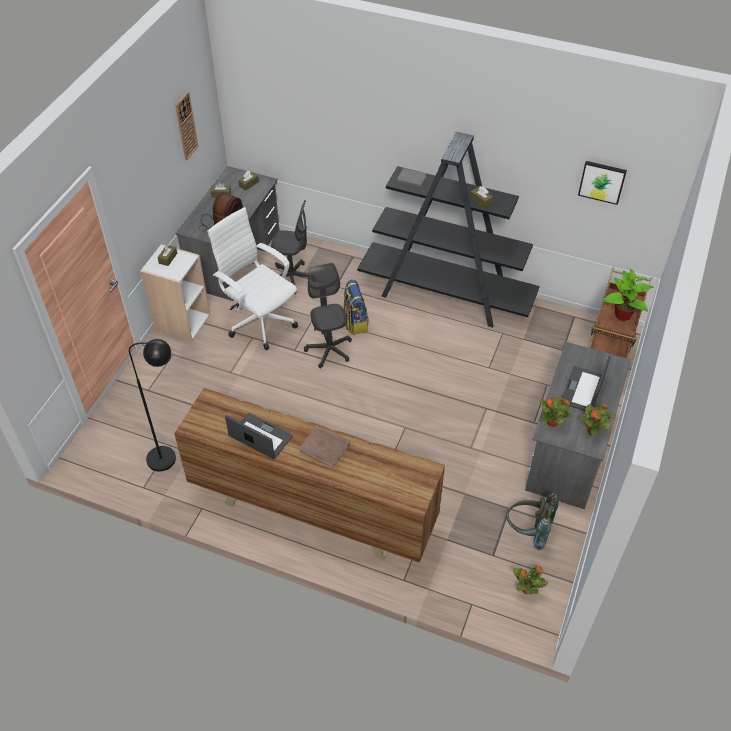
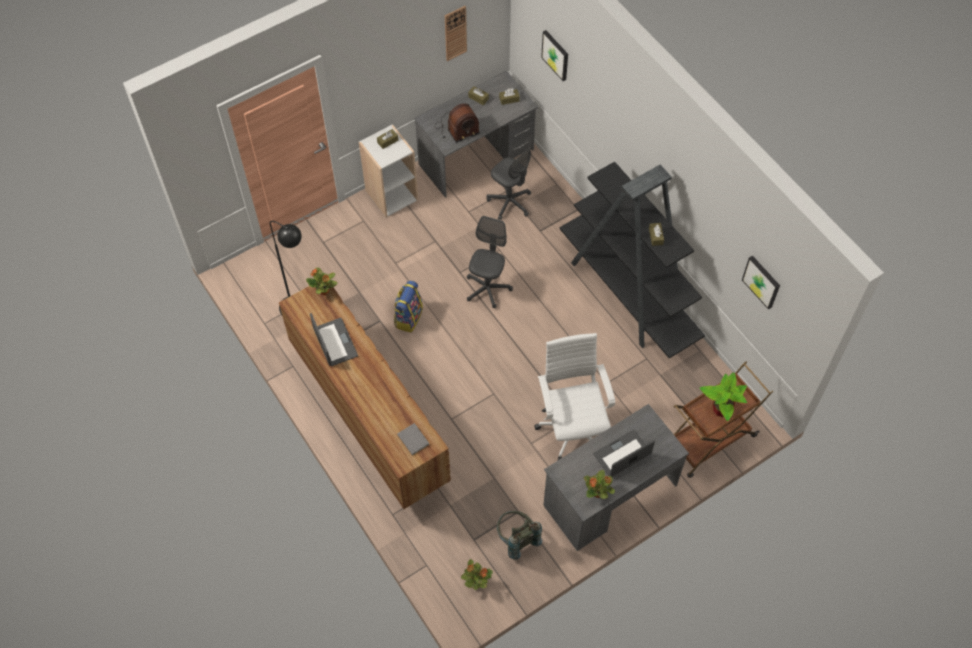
camera: 35 degrees right, 10 degrees up
white office chair [207,207,298,350] -> white office chair moved to [534,333,615,460]
brown book [300,425,350,468] -> none
backpack [343,280,369,335] -> backpack moved to [394,280,423,333]
grey book [397,168,426,187] -> grey book moved to [397,423,429,455]
potted plant [540,396,572,427] -> potted plant moved to [306,267,337,295]
none -> picture [541,30,568,81]

